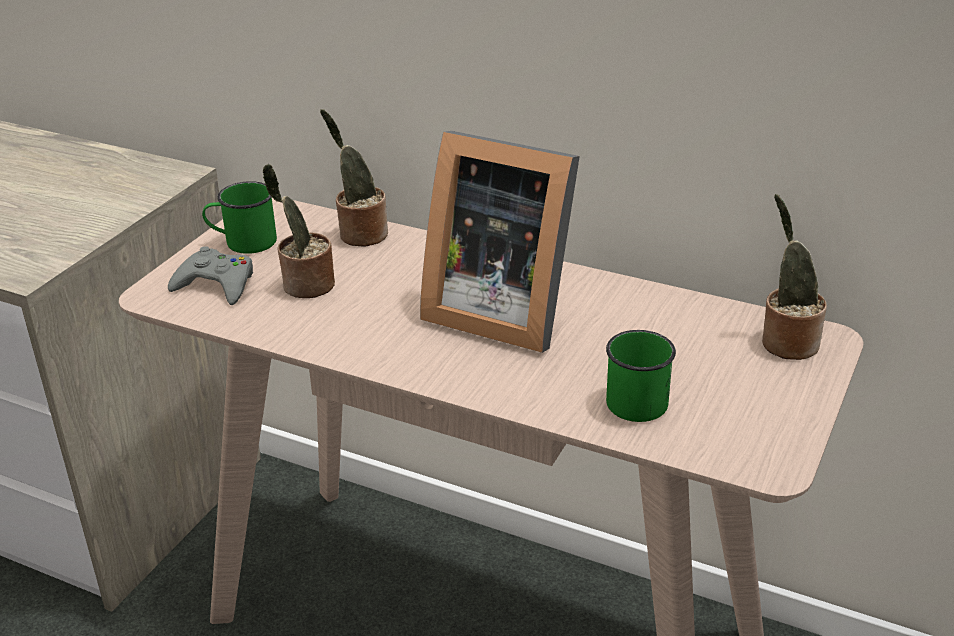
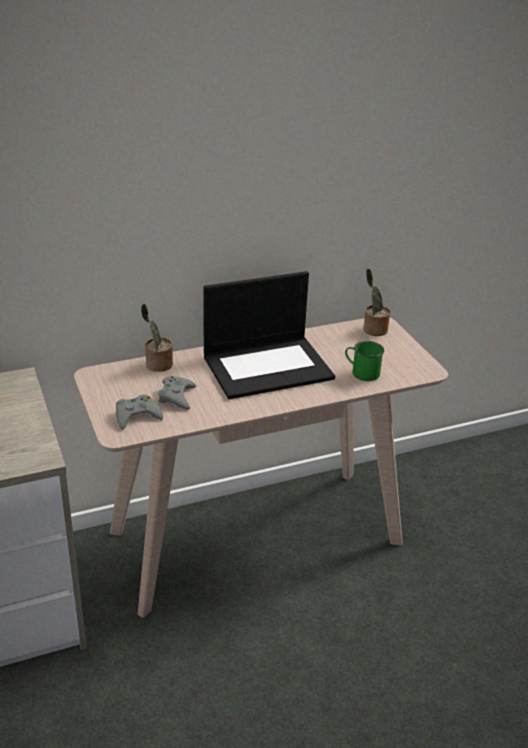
camera: 50 degrees left, 0 degrees up
green mug [202,181,277,254] -> none
potted plant [263,164,335,298] -> grey game controller [158,376,196,409]
picture frame [420,131,580,353] -> laptop [203,271,335,399]

